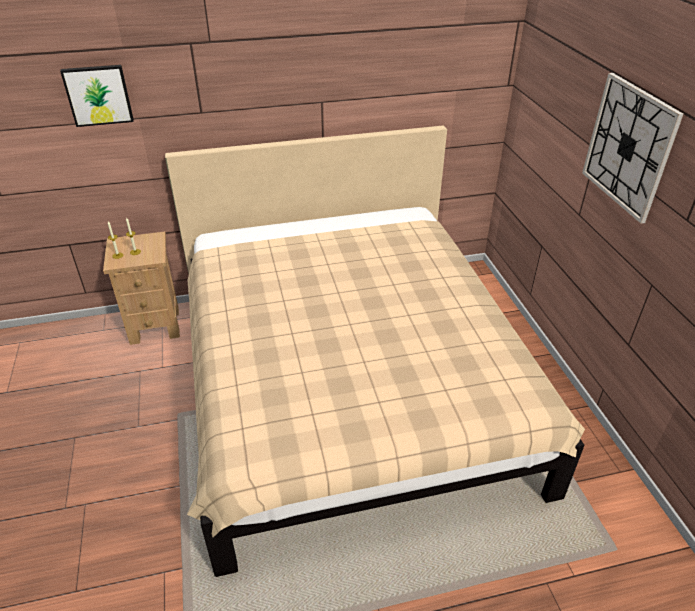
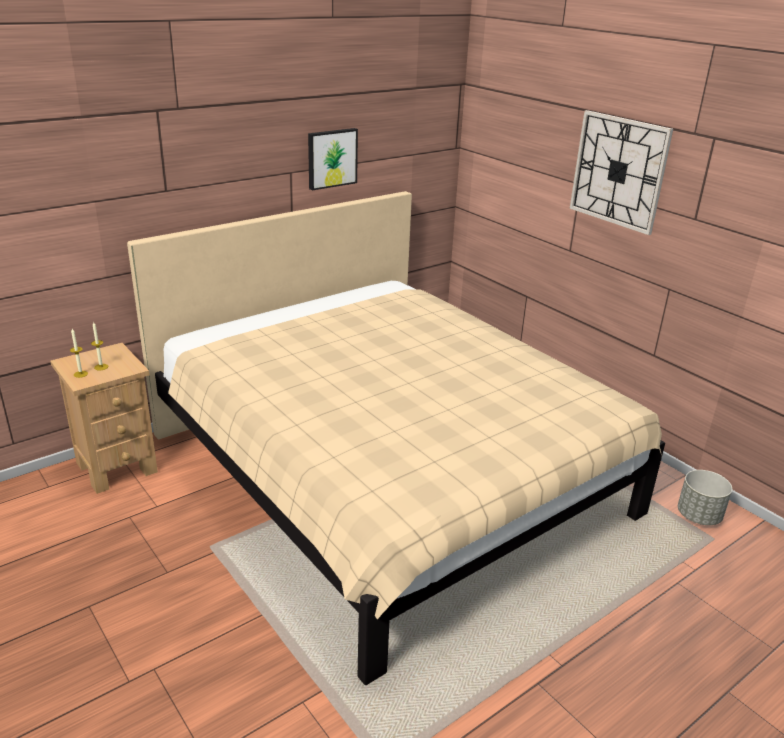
camera: 25 degrees left, 10 degrees down
picture [60,65,134,127] -> picture moved to [308,128,358,191]
none -> grey planter [678,470,732,525]

